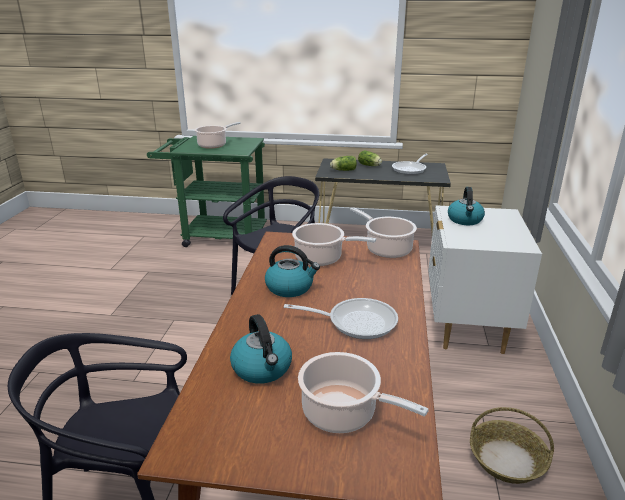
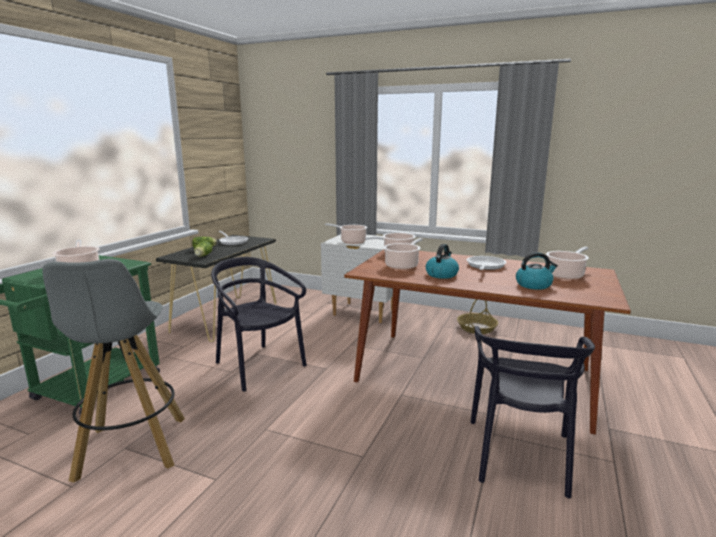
camera: 75 degrees left, 10 degrees down
kettle [448,187,485,225] -> cooking pot [325,223,367,244]
none -> grey stool [42,259,185,483]

